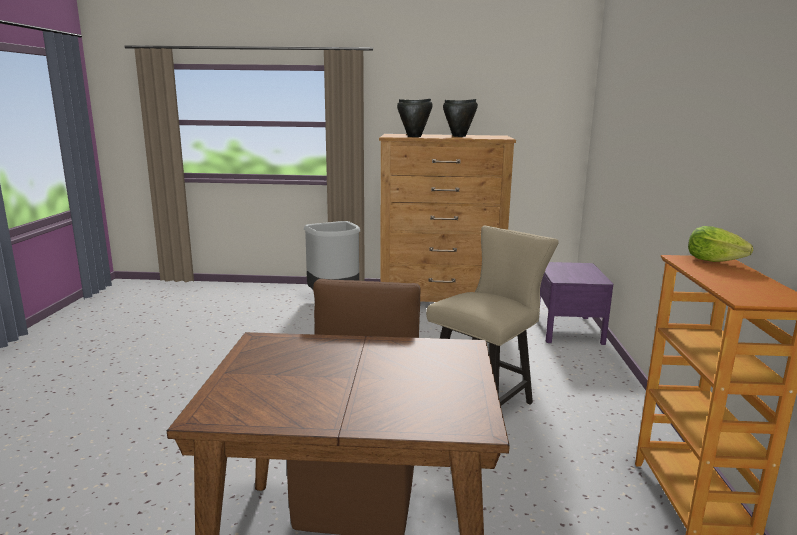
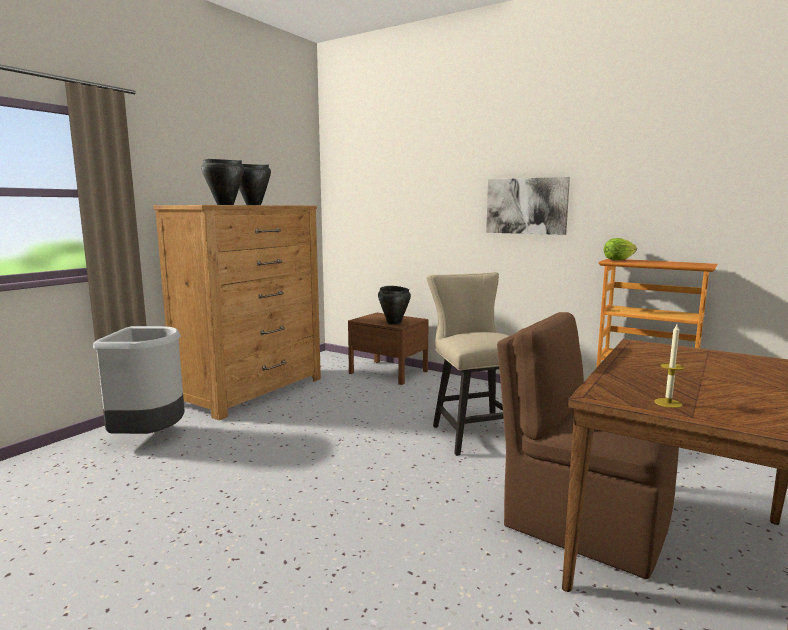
camera: 60 degrees left, 5 degrees down
purple nightstand [540,262,613,345] -> brown nightstand [348,313,429,385]
none -> black cooking pot [378,286,411,325]
none -> picture [486,177,570,235]
none -> candle [654,324,685,408]

